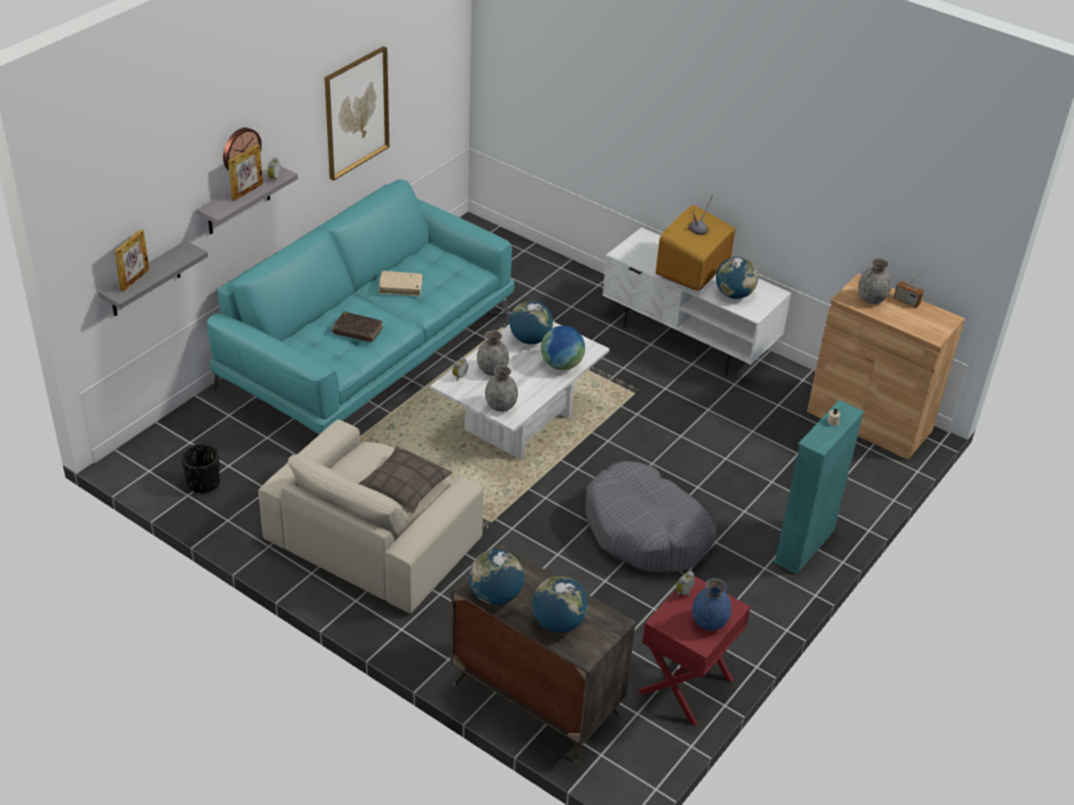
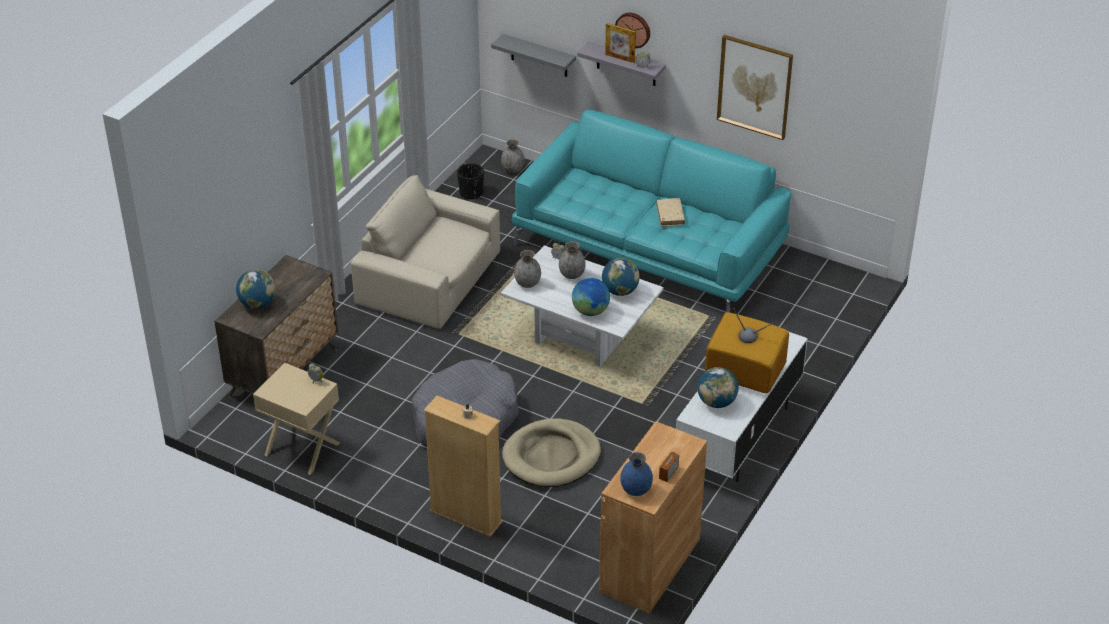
camera: 85 degrees right, 0 degrees up
picture frame [114,229,149,292] -> none
brown book [332,312,383,342] -> none
pillow [358,446,453,514] -> none
globe [469,549,524,605] -> none
red nightstand [638,576,750,726] -> beige nightstand [253,363,341,475]
blue vase [692,578,732,631] -> blue vase moved to [620,452,653,496]
turquoise bookcase [773,400,864,575] -> beige bookcase [424,396,503,537]
grey vase [858,258,891,304] -> grey vase moved to [501,139,525,173]
none -> beige dog bed [502,419,601,487]

